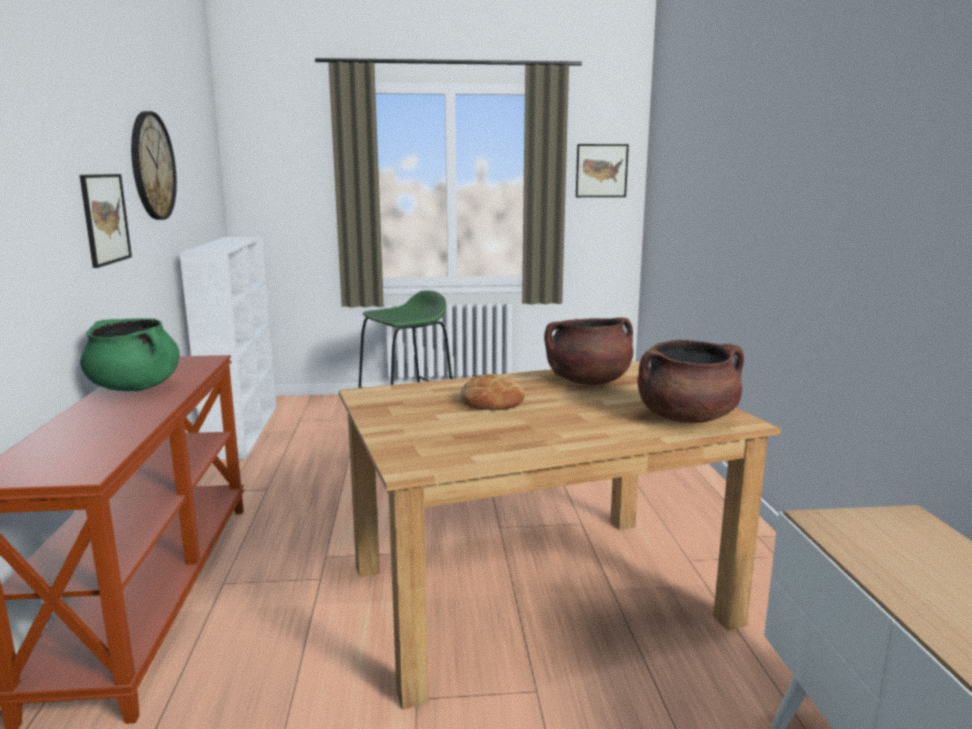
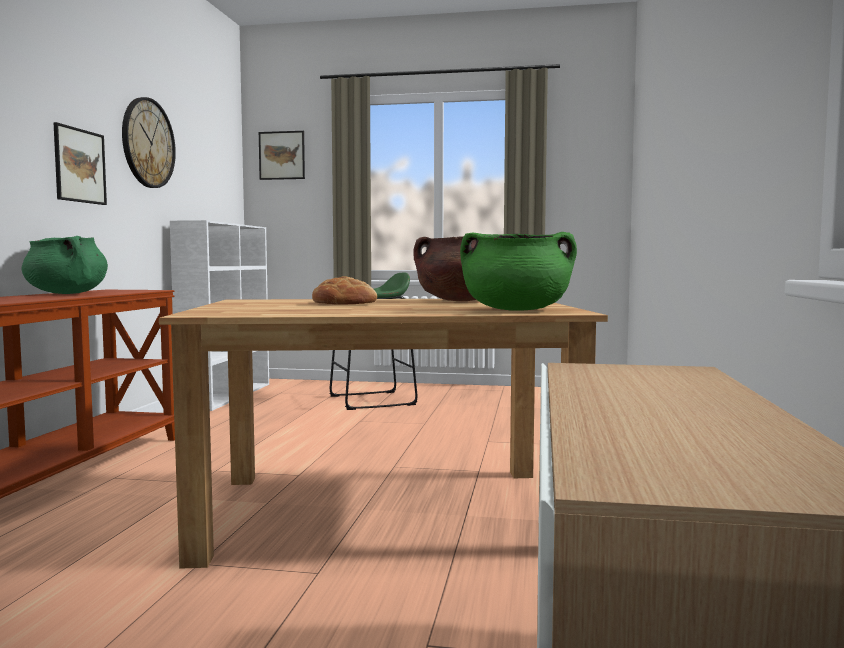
camera: 15 degrees right, 10 degrees down
picture [576,144,629,197] -> picture moved to [259,131,305,180]
brown cooking pot [638,339,744,423] -> green cooking pot [460,232,577,311]

